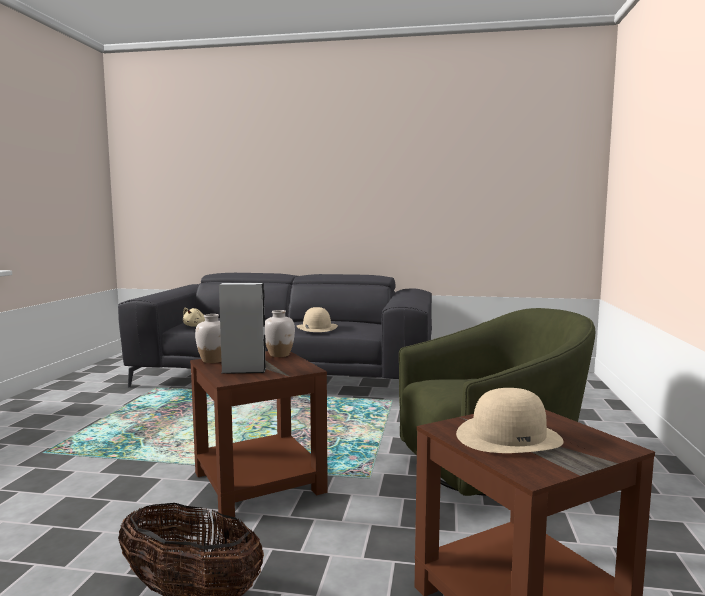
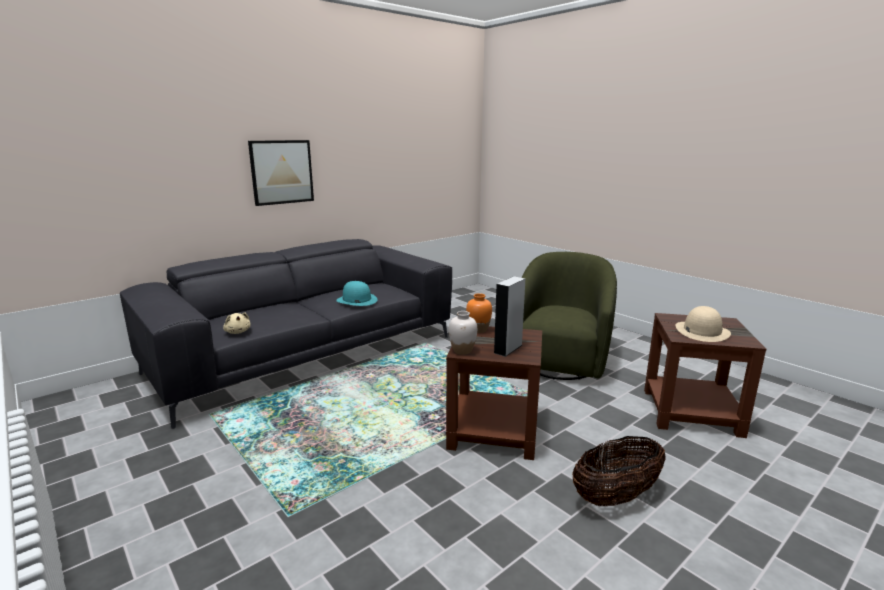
camera: 50 degrees left, 10 degrees up
white vase [265,310,295,357] -> orange vase [466,293,492,333]
beige hat [297,307,338,332] -> turquoise hat [336,281,378,306]
none -> picture [248,140,314,206]

